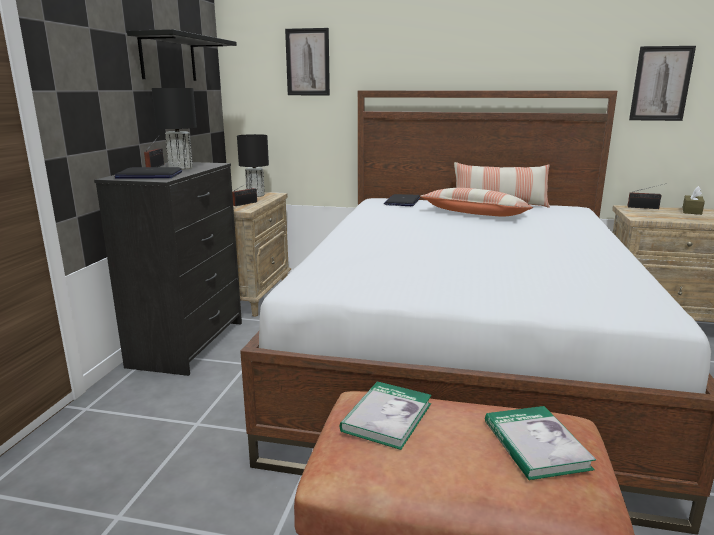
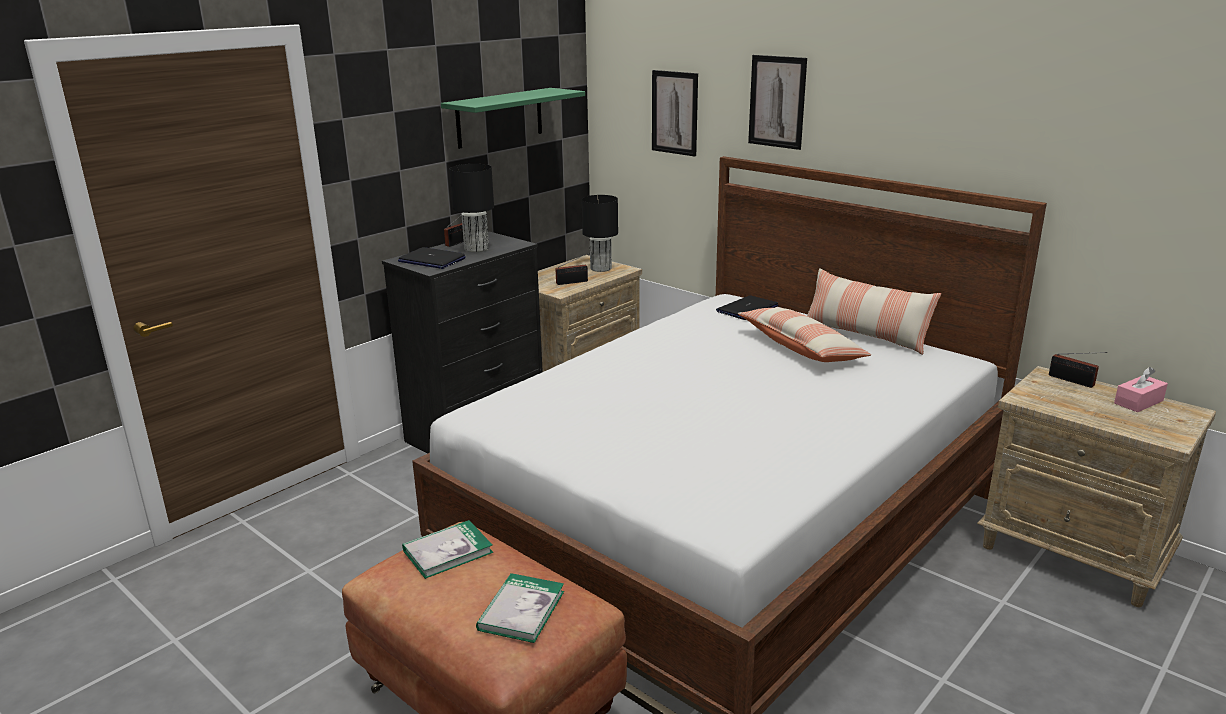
camera: 30 degrees right, 5 degrees up
black shelf [127,29,237,81] -> green shelf [441,88,585,149]
picture [629,46,696,121] -> picture moved to [748,55,807,150]
brown tissue box [683,186,705,215] -> pink tissue box [1114,367,1168,412]

